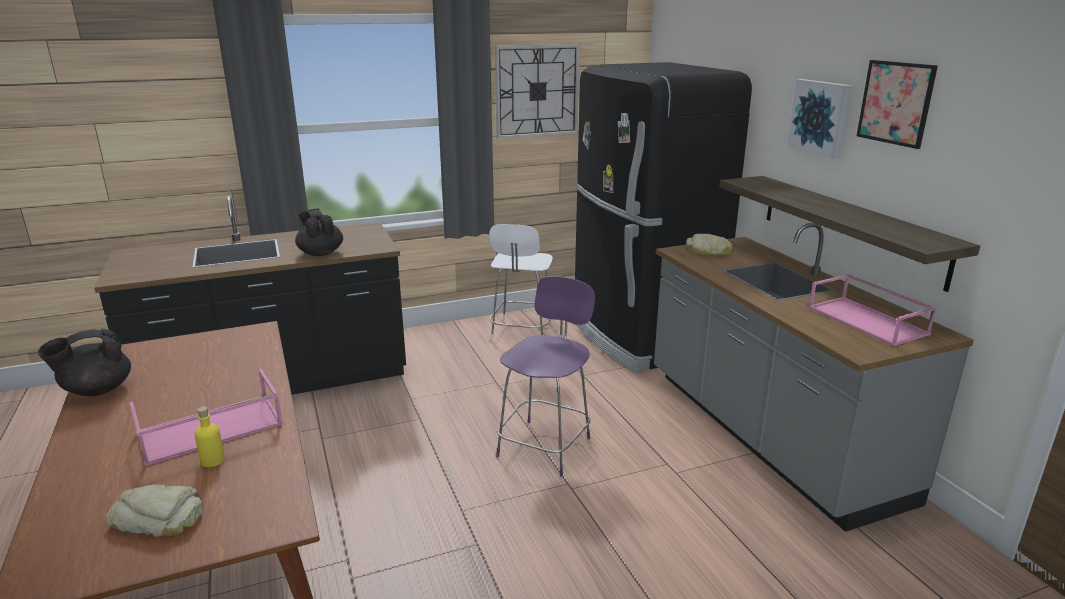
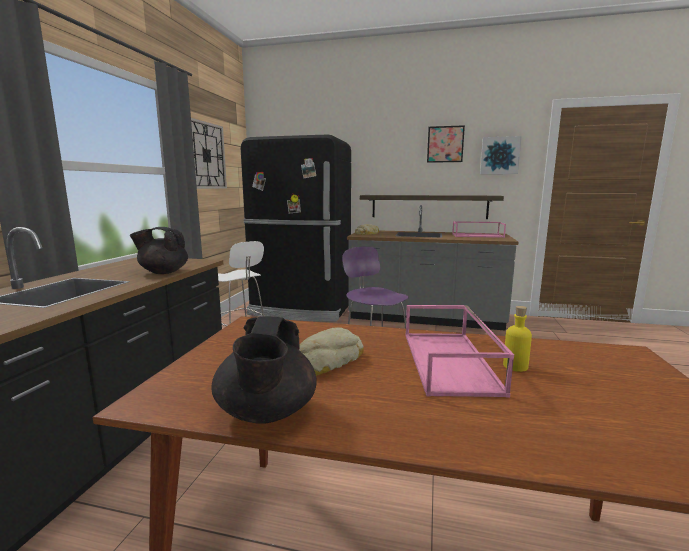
camera: 55 degrees left, 10 degrees down
bread [106,485,204,536] -> bread moved to [299,327,364,376]
picture [787,79,853,159] -> picture moved to [480,136,522,174]

